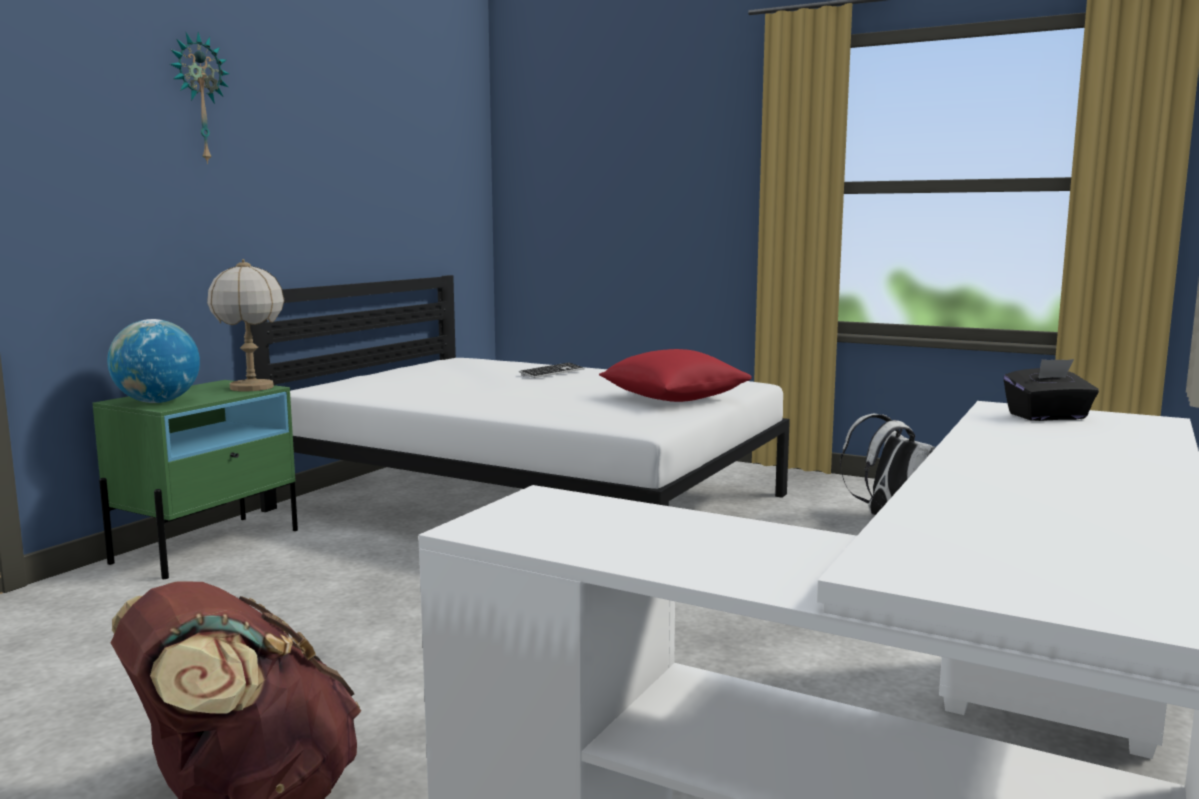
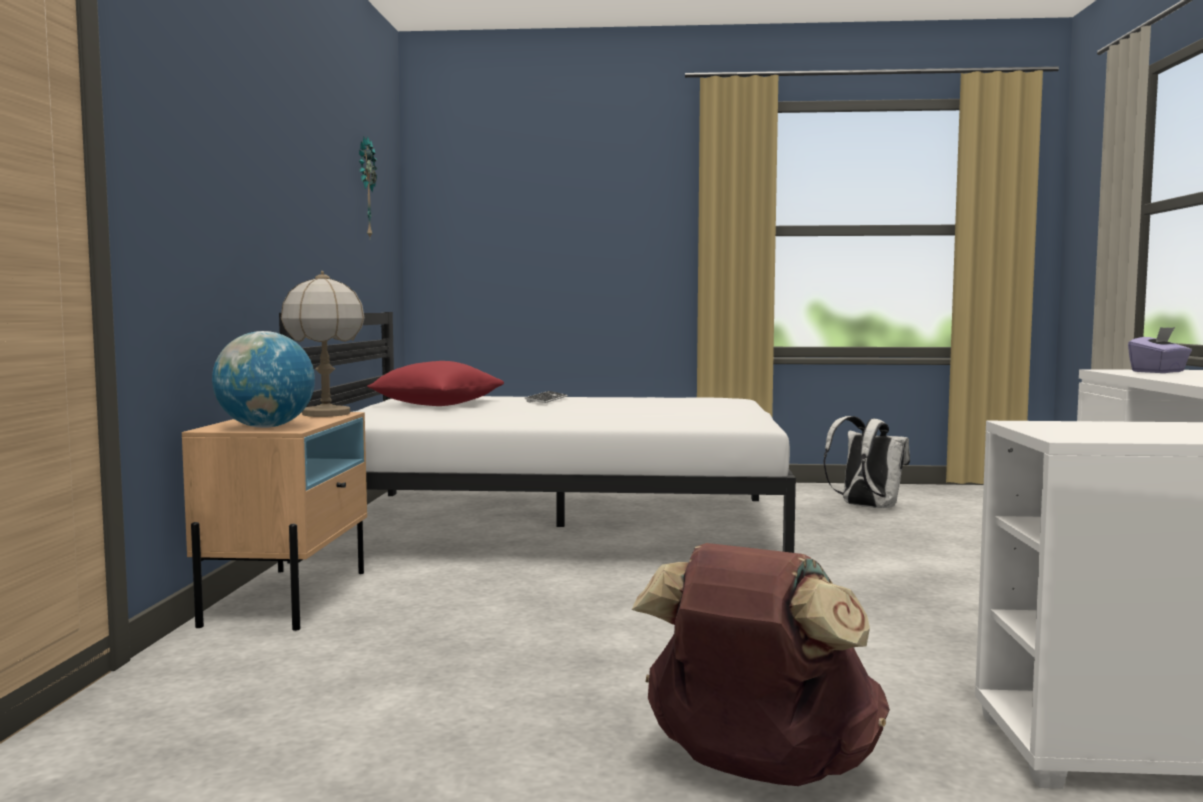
camera: 25 degrees left, 5 degrees down
green nightstand [92,380,298,579] -> beige nightstand [182,412,367,631]
wall clock [170,32,229,164] -> wall clock moved to [359,136,377,237]
red pillow [599,349,752,402] -> red pillow moved to [367,361,504,406]
black tissue box [1003,359,1099,421] -> purple tissue box [1128,327,1192,373]

